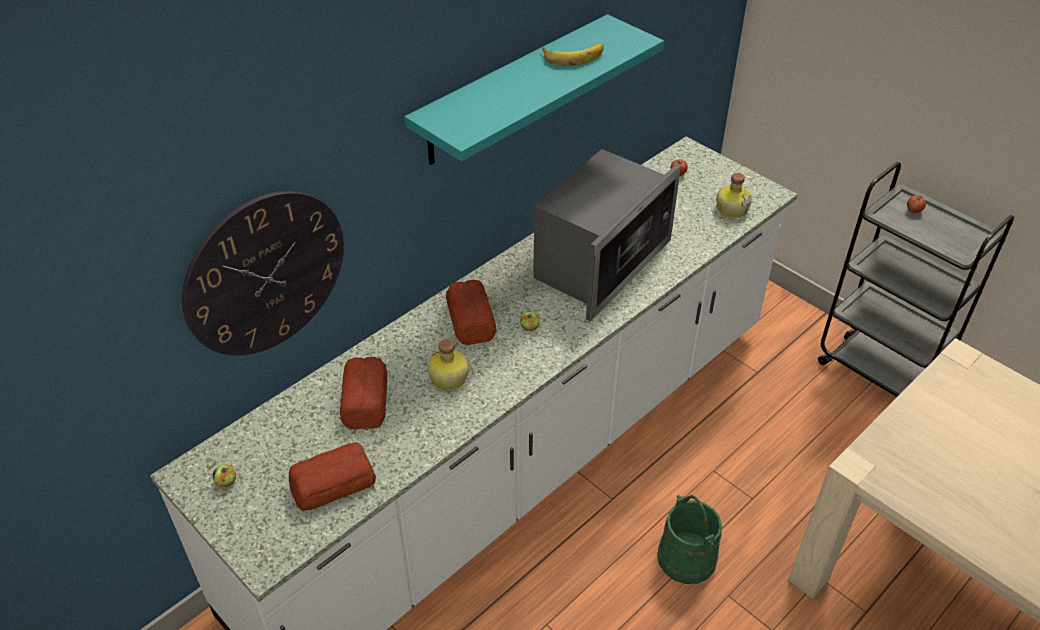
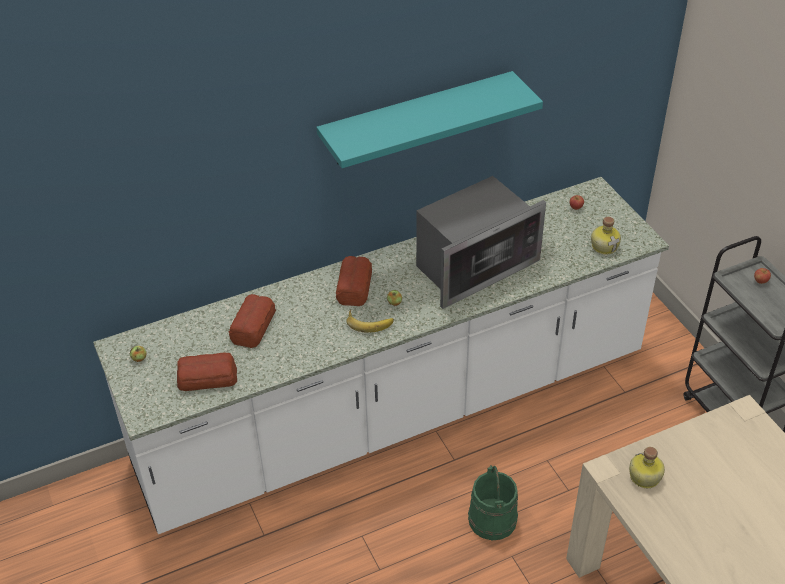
camera: 20 degrees right, 0 degrees up
wall clock [182,191,344,356] -> none
bottle [427,339,469,391] -> bottle moved to [629,447,665,488]
banana [542,44,604,66] -> banana moved to [346,310,394,332]

